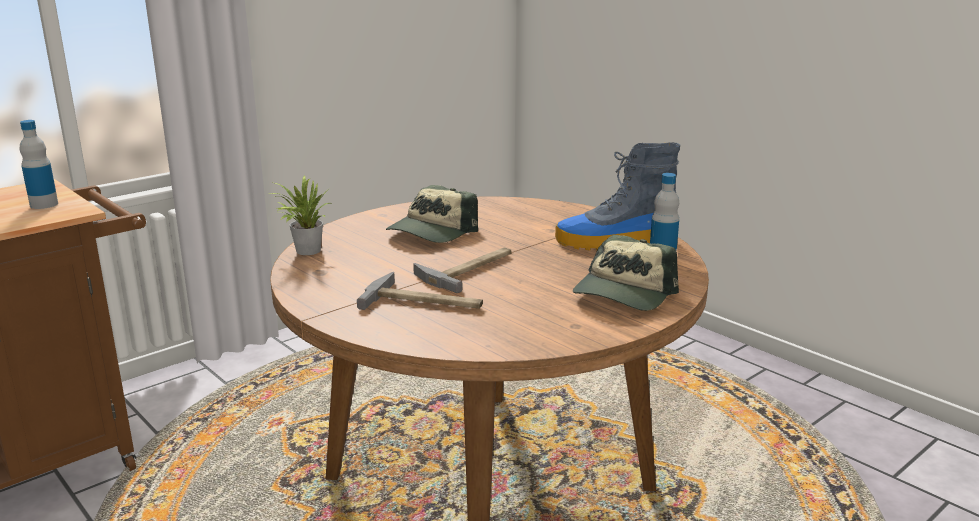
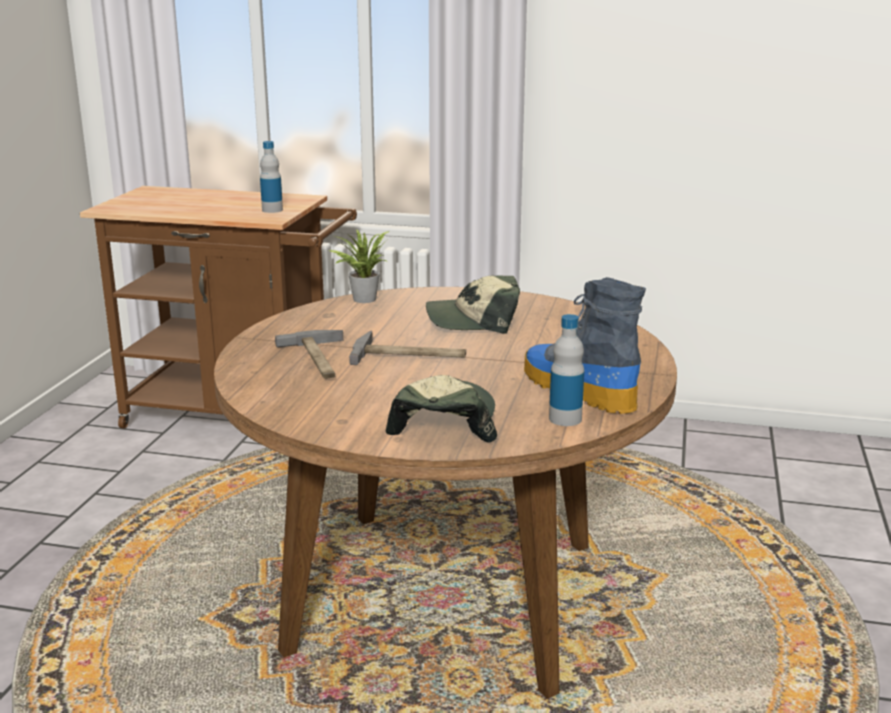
camera: 55 degrees right, 0 degrees up
cap [573,235,679,311] -> cap turned 105 degrees clockwise [386,375,497,443]

